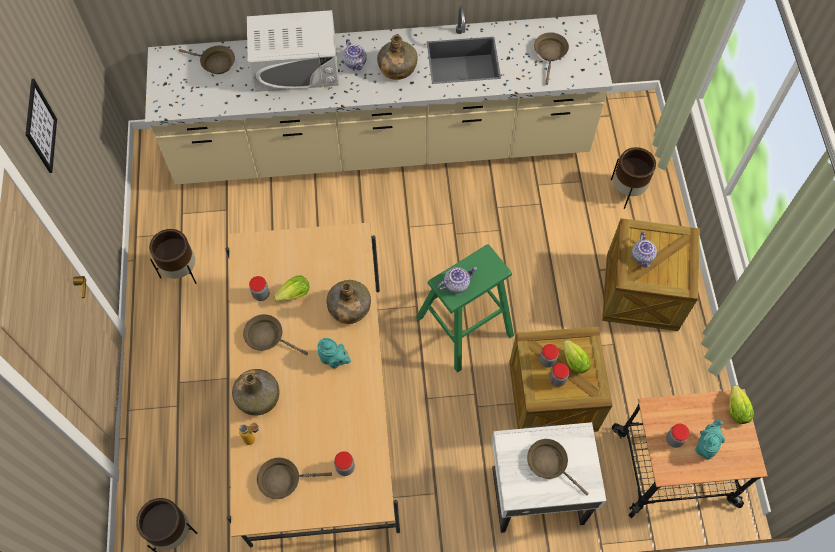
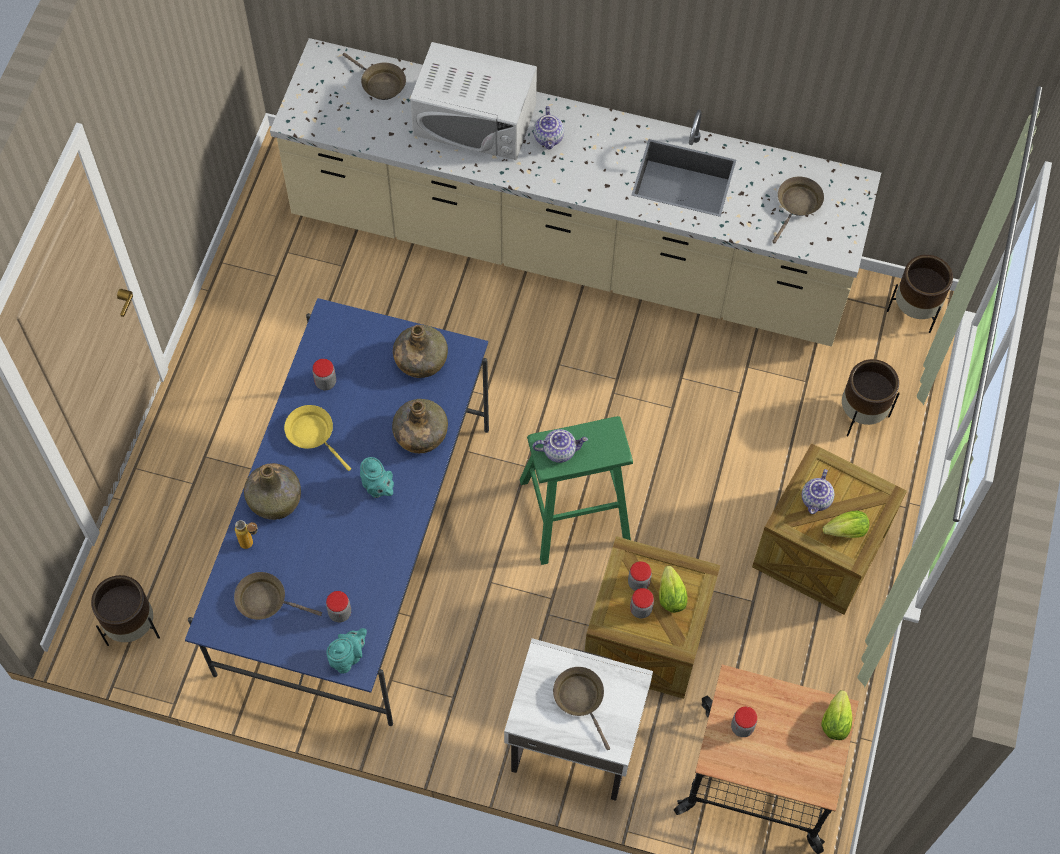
camera: 20 degrees right, 0 degrees up
picture [25,79,57,173] -> none
brown planter [149,229,196,284] -> brown planter moved to [887,255,953,333]
beige dining table [225,222,400,547] -> blue dining table [185,298,489,726]
brown frying pan [243,314,308,355] -> yellow frying pan [284,405,351,471]
lettuce [274,275,309,302] -> lettuce moved to [823,511,870,538]
green bottle [377,35,418,80] -> green bottle moved to [393,325,448,378]
turquoise teapot [695,420,725,460] -> turquoise teapot moved to [326,628,367,674]

